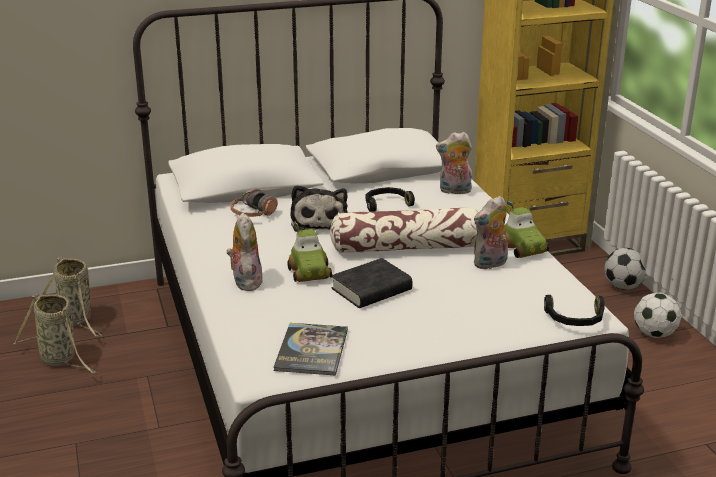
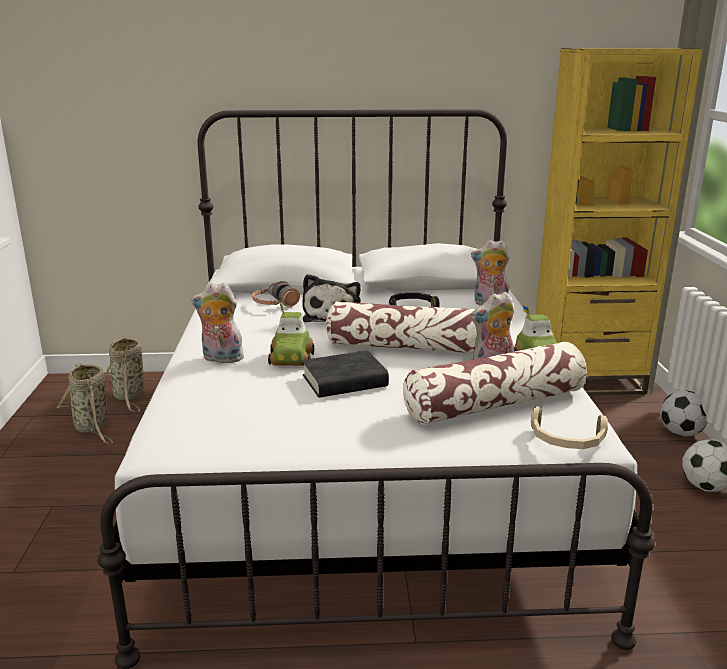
camera: 15 degrees right, 5 degrees down
plush toy [227,212,262,291] -> plush toy turned 90 degrees counterclockwise [191,283,246,363]
book [273,323,348,376] -> none
black headphones [544,295,605,326] -> beige headphones [531,407,608,449]
none -> pillow [403,342,587,425]

